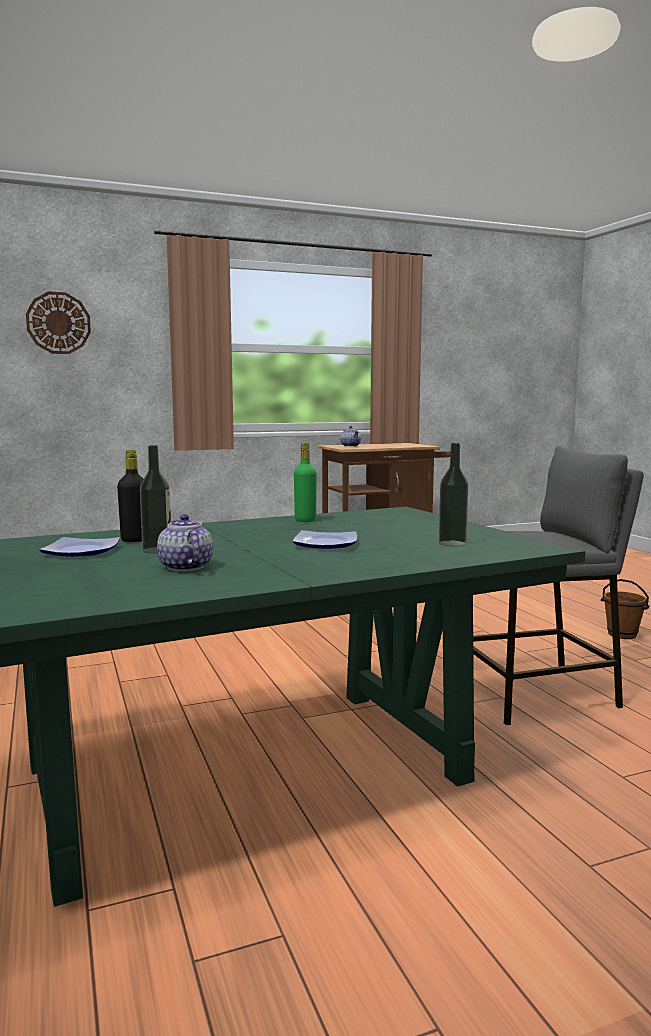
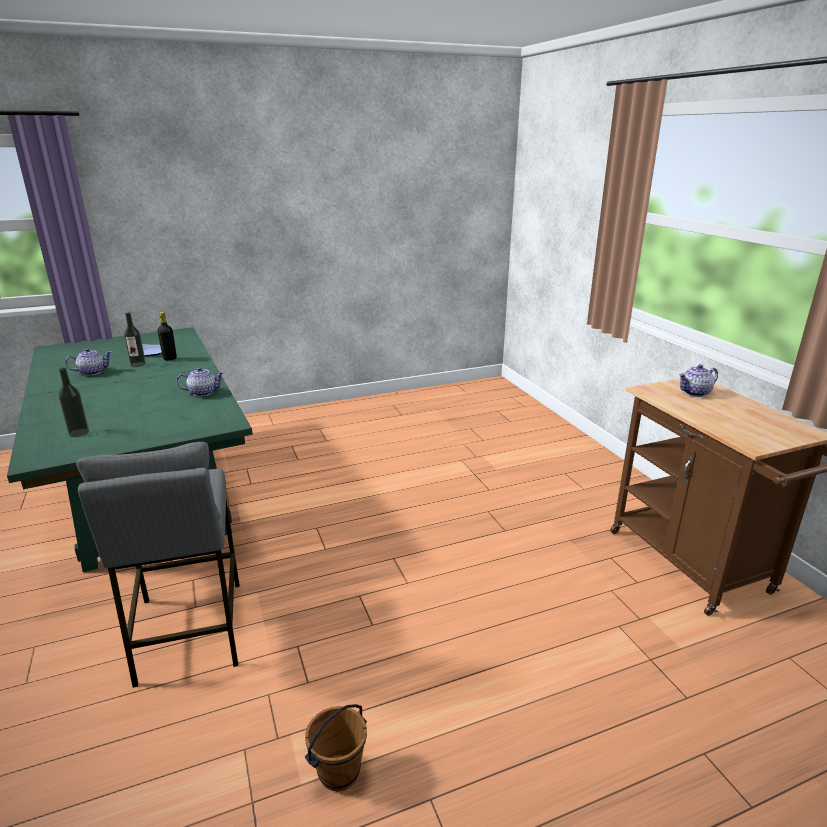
camera: 90 degrees right, 15 degrees up
wall clock [26,291,91,354] -> none
plate [293,530,357,549] -> none
green bottle [294,442,317,522] -> teapot [177,367,225,397]

